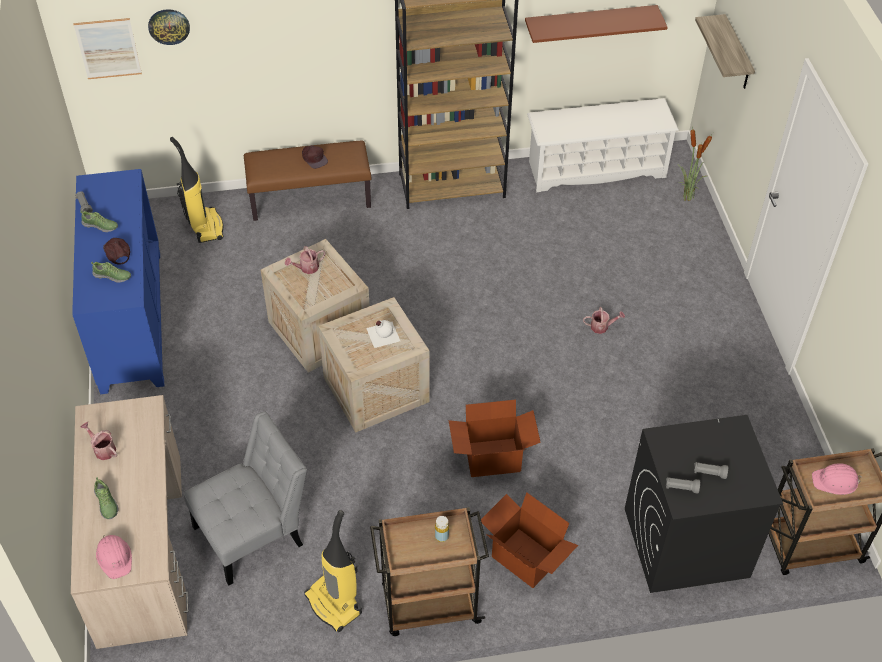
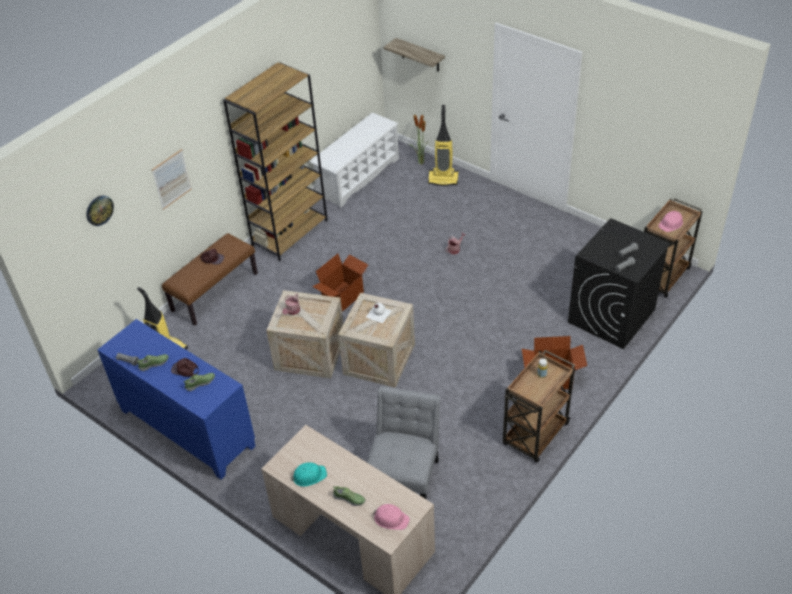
camera: 40 degrees left, 5 degrees down
picture [73,18,142,79] -> picture moved to [152,149,192,210]
watering can [80,422,117,460] -> turquoise hard hat [291,462,327,487]
vacuum cleaner [304,510,362,632] -> vacuum cleaner moved to [428,105,458,186]
cardboard box [448,400,541,477] -> cardboard box moved to [312,254,368,312]
brown shelf [525,5,668,43] -> none

